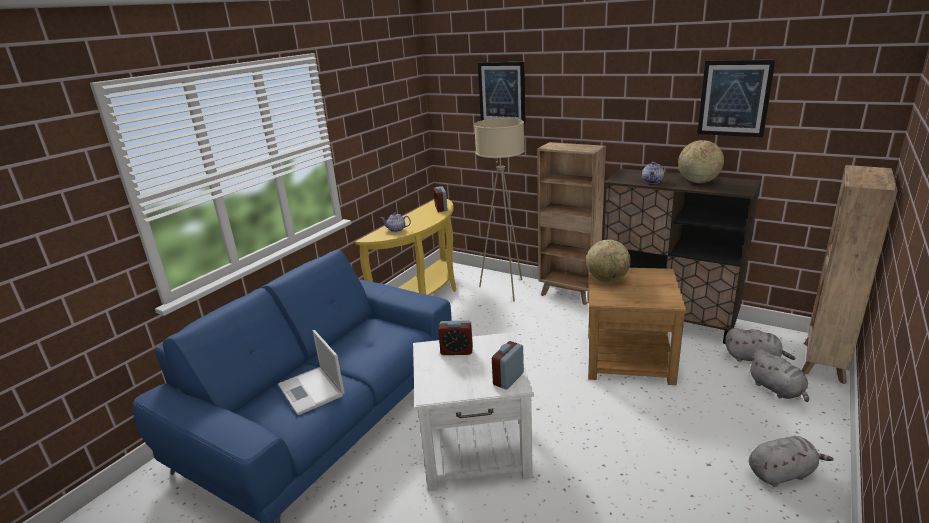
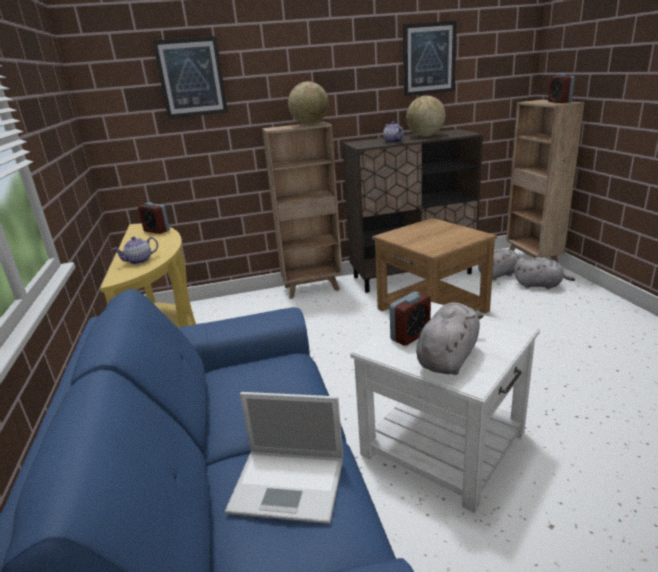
camera: 45 degrees left, 0 degrees up
beige floor lamp [474,118,525,302] -> none
alarm clock [492,341,524,389] -> alarm clock moved to [548,73,575,103]
globe [586,239,631,282] -> globe moved to [288,81,329,125]
grey plush toy [749,436,834,487] -> grey plush toy moved to [416,302,484,375]

